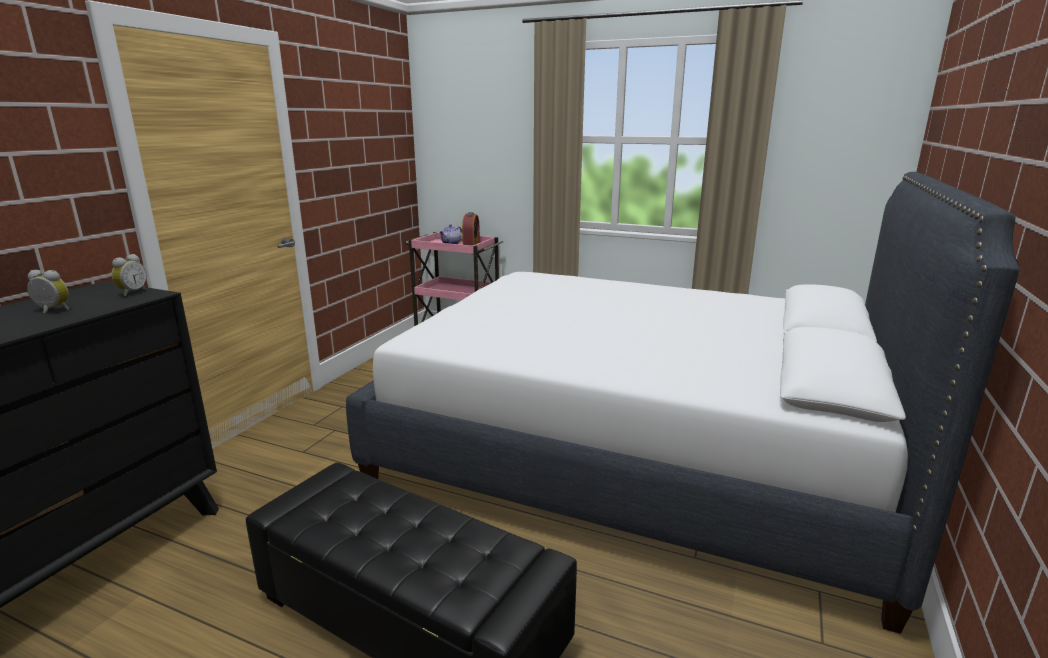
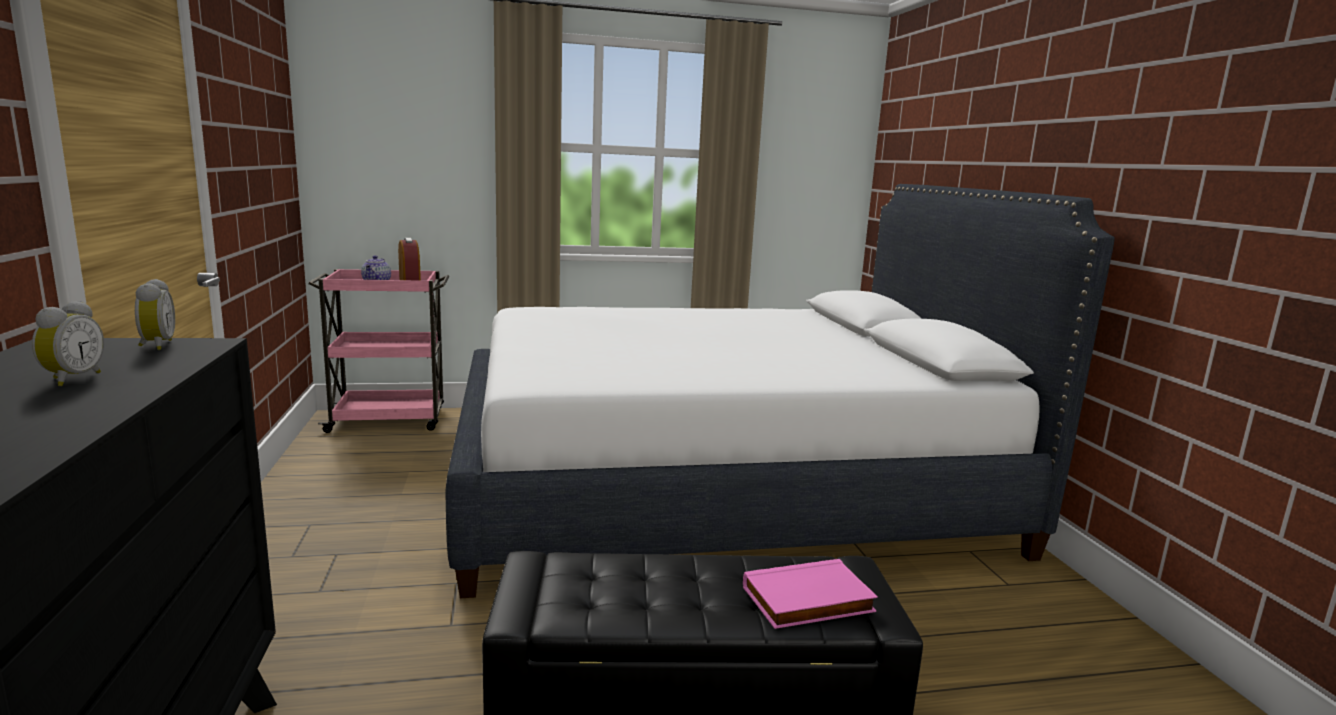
camera: 35 degrees left, 5 degrees down
alarm clock [27,270,69,314] -> alarm clock turned 120 degrees clockwise [32,301,104,386]
none -> pink book [743,559,878,629]

